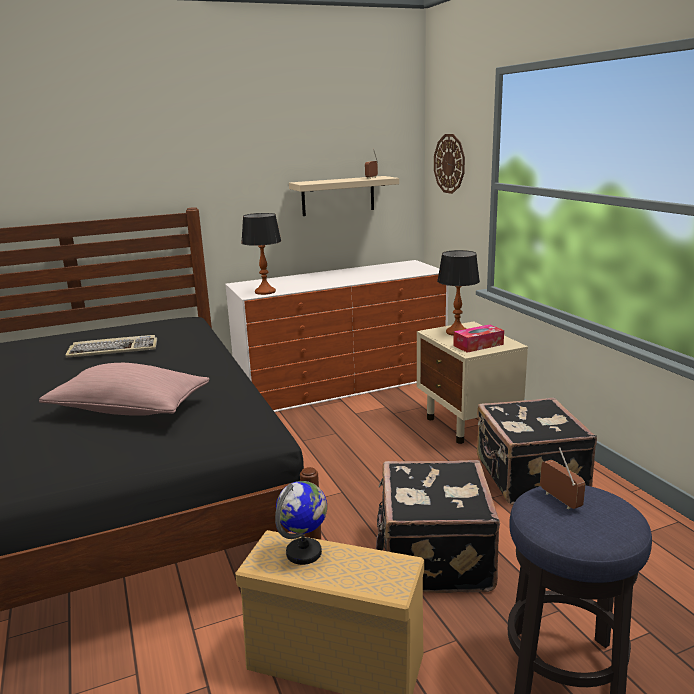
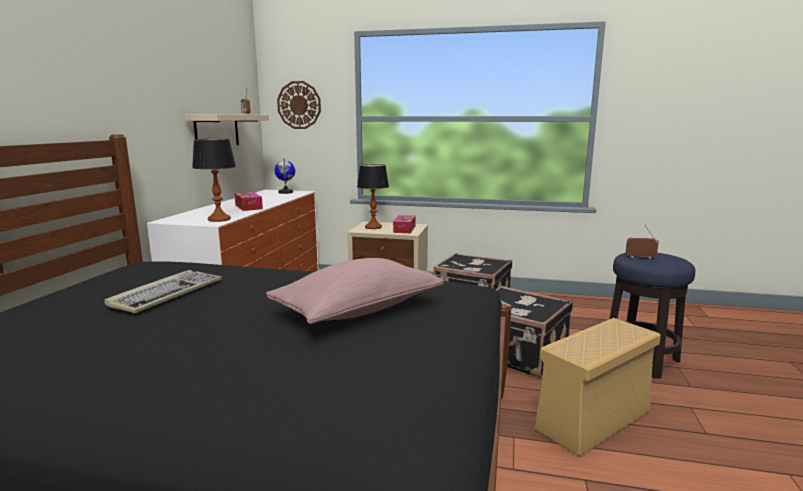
camera: 55 degrees left, 5 degrees down
globe [275,481,327,565] -> globe moved to [275,158,295,194]
none -> tissue box [234,192,263,211]

